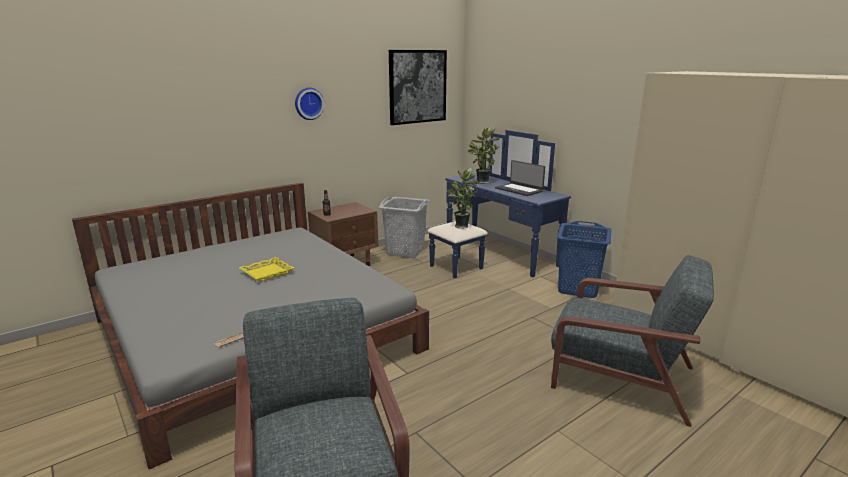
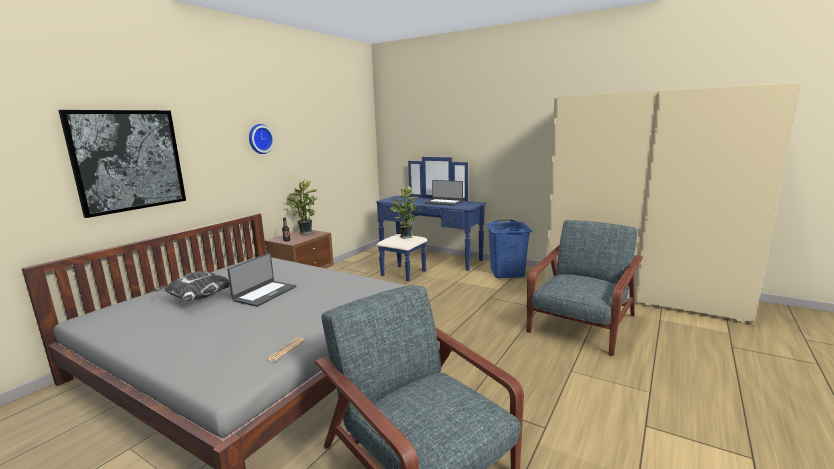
camera: 20 degrees left, 5 degrees down
yellow tray [239,257,294,282] -> laptop [227,253,296,307]
grey laundry basket [379,197,430,258] -> none
picture [389,50,447,125] -> picture moved to [58,110,186,218]
potted plant [468,126,500,184] -> potted plant moved to [287,179,318,235]
grey armchair [551,255,714,427] -> grey armchair turned 60 degrees counterclockwise [527,220,643,356]
none -> pillow [152,271,230,301]

